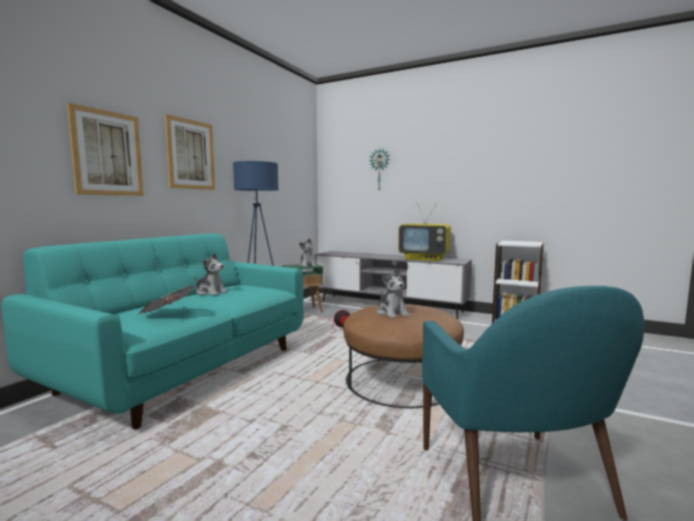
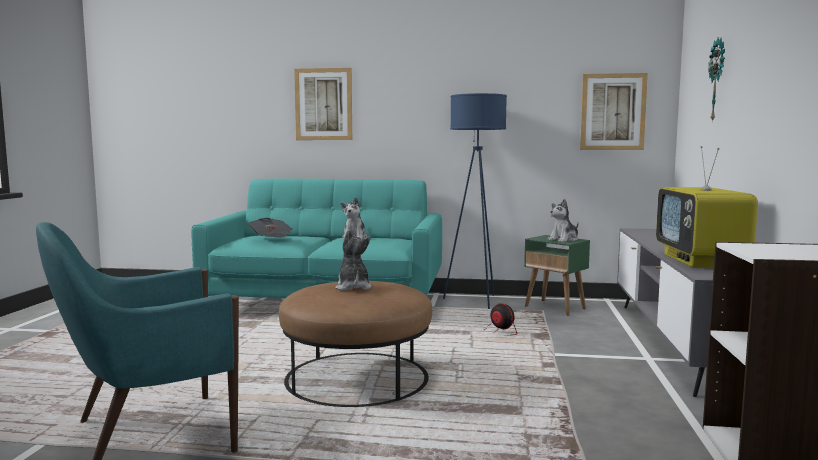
camera: 70 degrees right, 0 degrees up
picture [165,114,215,190] -> picture moved to [580,73,648,150]
plush toy [377,268,409,318] -> plush toy turned 120 degrees clockwise [335,229,372,291]

